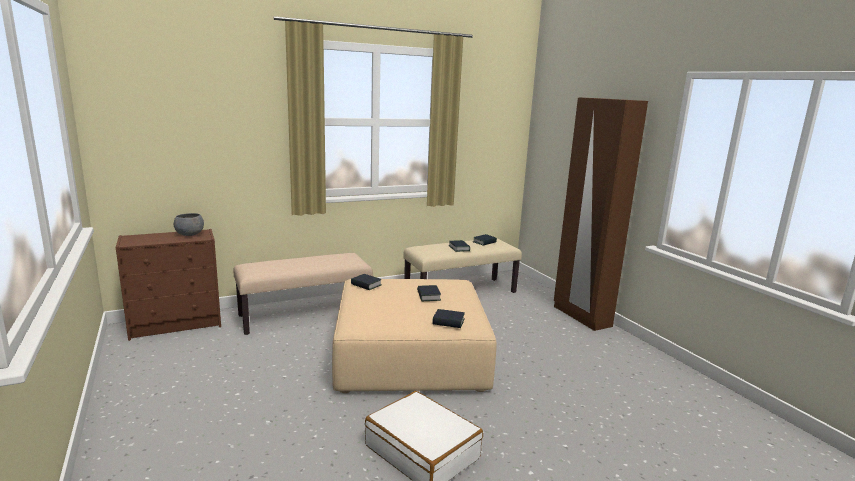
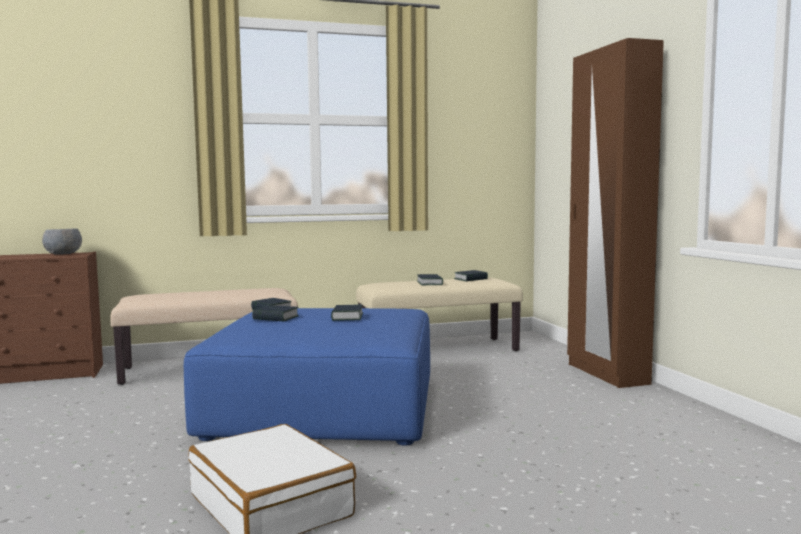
camera: 10 degrees right, 10 degrees down
beige ottoman [332,279,497,393] -> blue ottoman [184,308,430,446]
book [433,309,465,328] -> book moved to [252,305,299,321]

